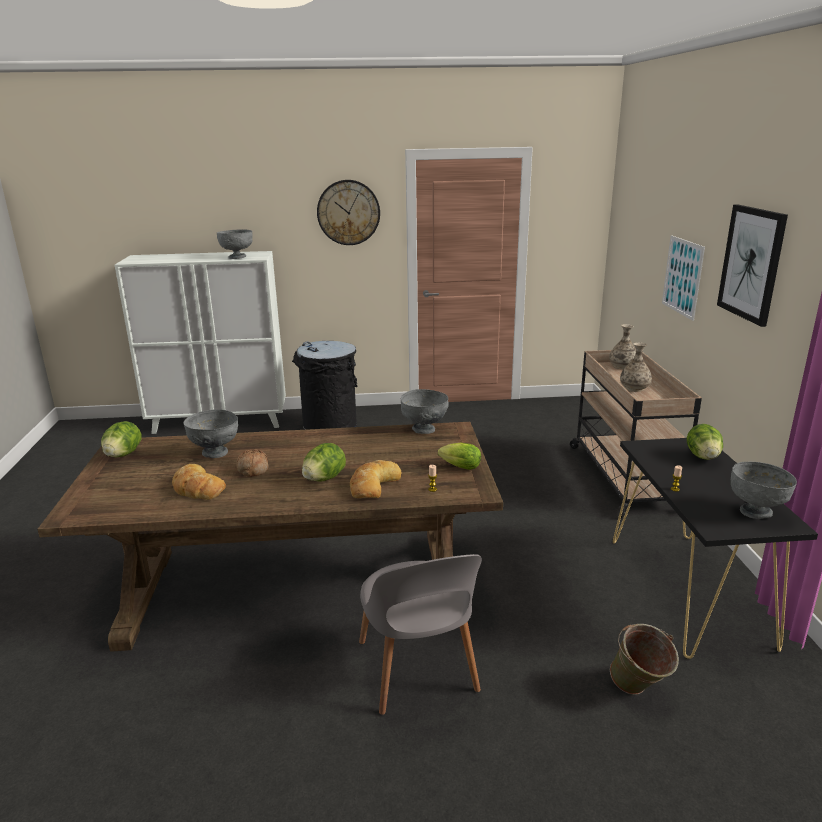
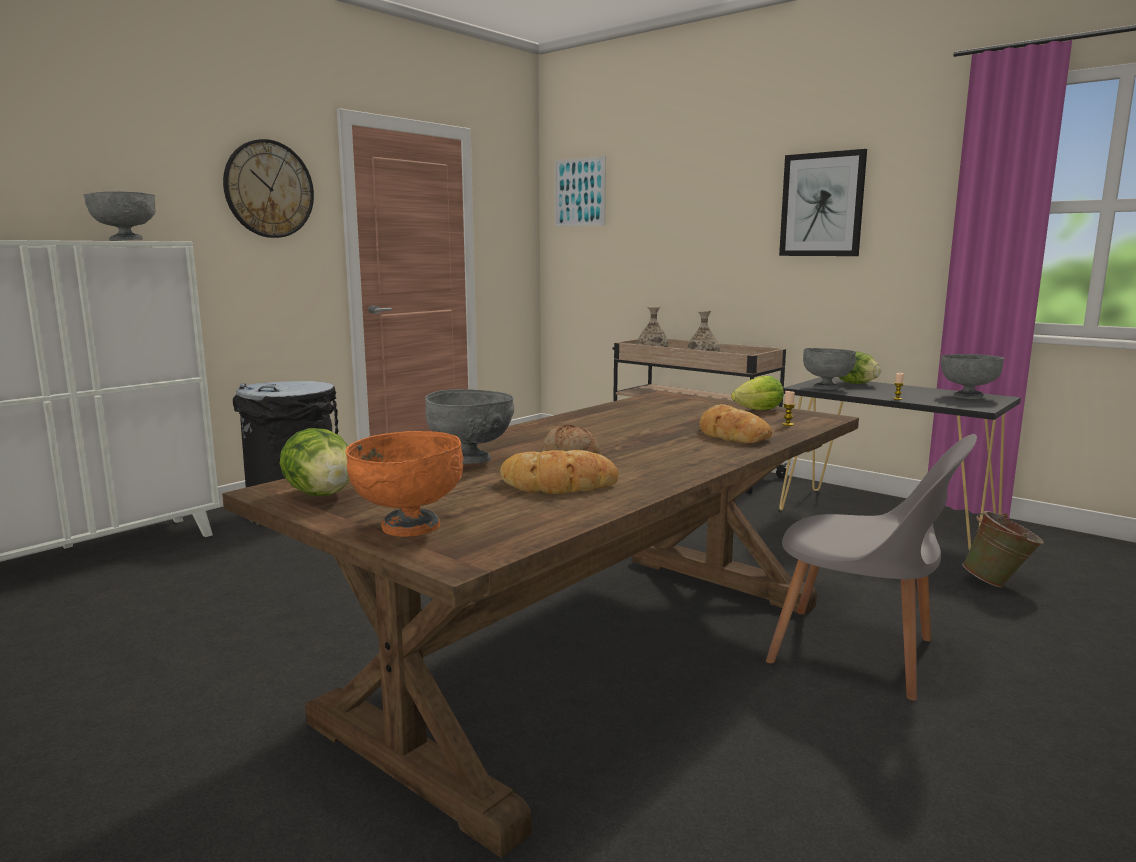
camera: 45 degrees left, 10 degrees down
lettuce [302,443,346,481] -> none
grey bowl [401,389,449,434] -> grey bowl moved to [803,348,856,390]
picture [662,235,705,321] -> picture moved to [554,156,606,227]
none -> orange bowl [345,431,463,537]

